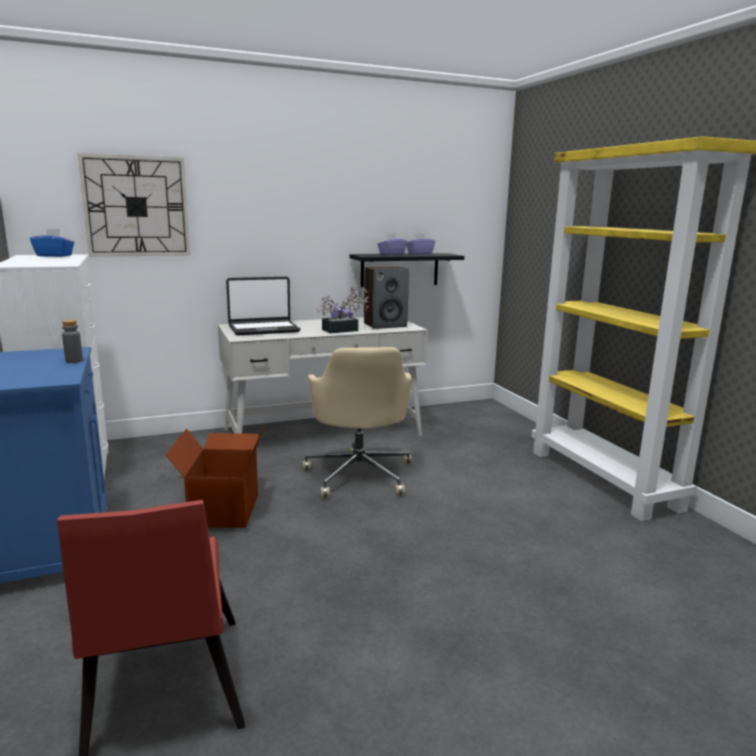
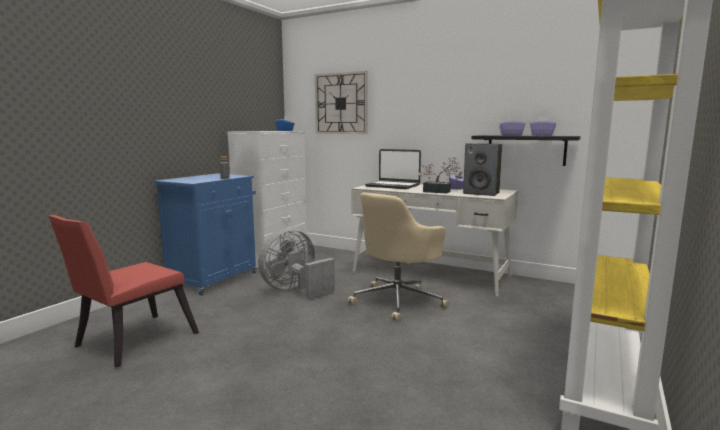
camera: 50 degrees right, 5 degrees down
cardboard box [166,426,264,528] -> grey fan [258,228,335,298]

